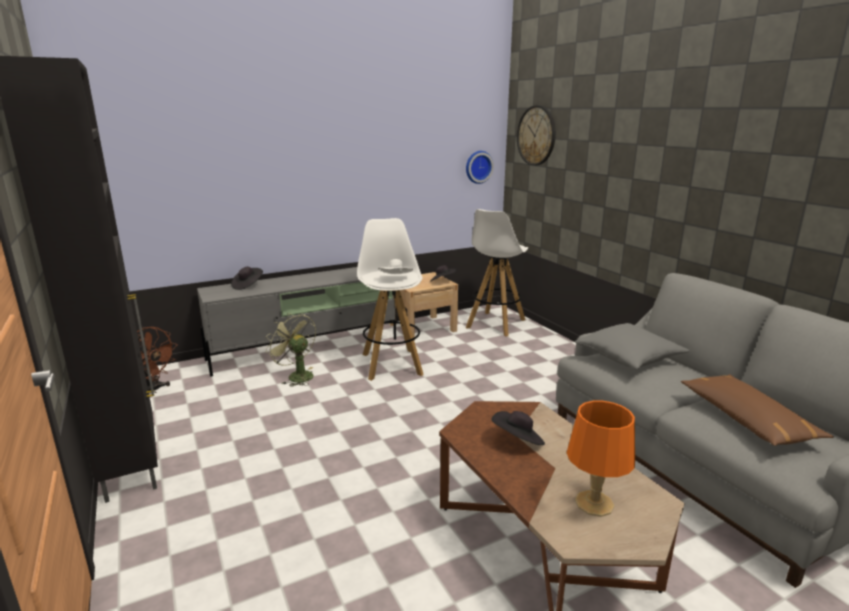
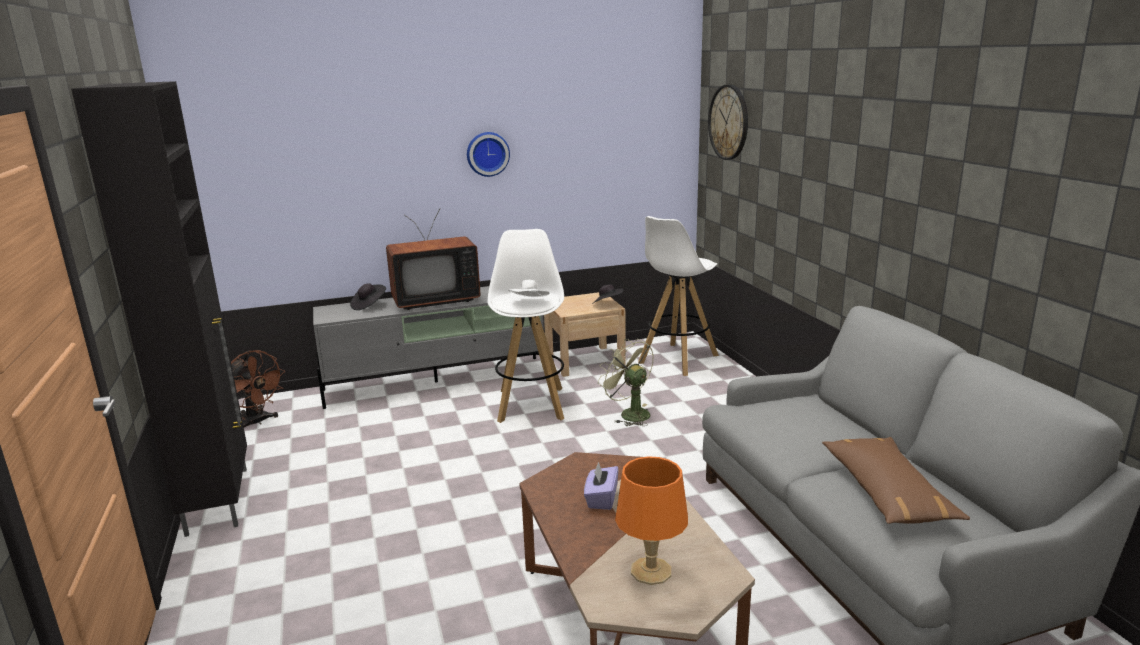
camera: 10 degrees right, 0 degrees up
green fan [266,313,316,387] -> green fan moved to [598,339,654,426]
wall clock [466,151,494,184] -> wall clock moved to [467,132,510,177]
black hat [491,411,545,445] -> purple tissue box [584,462,618,510]
grey pillow [575,323,689,370] -> none
none -> television [386,209,481,310]

